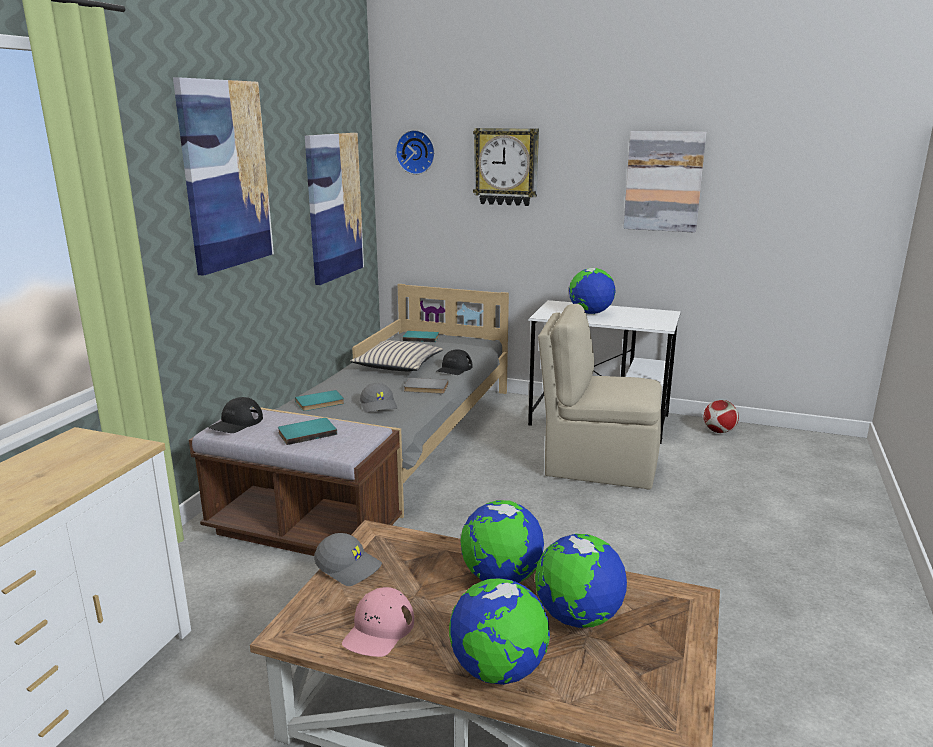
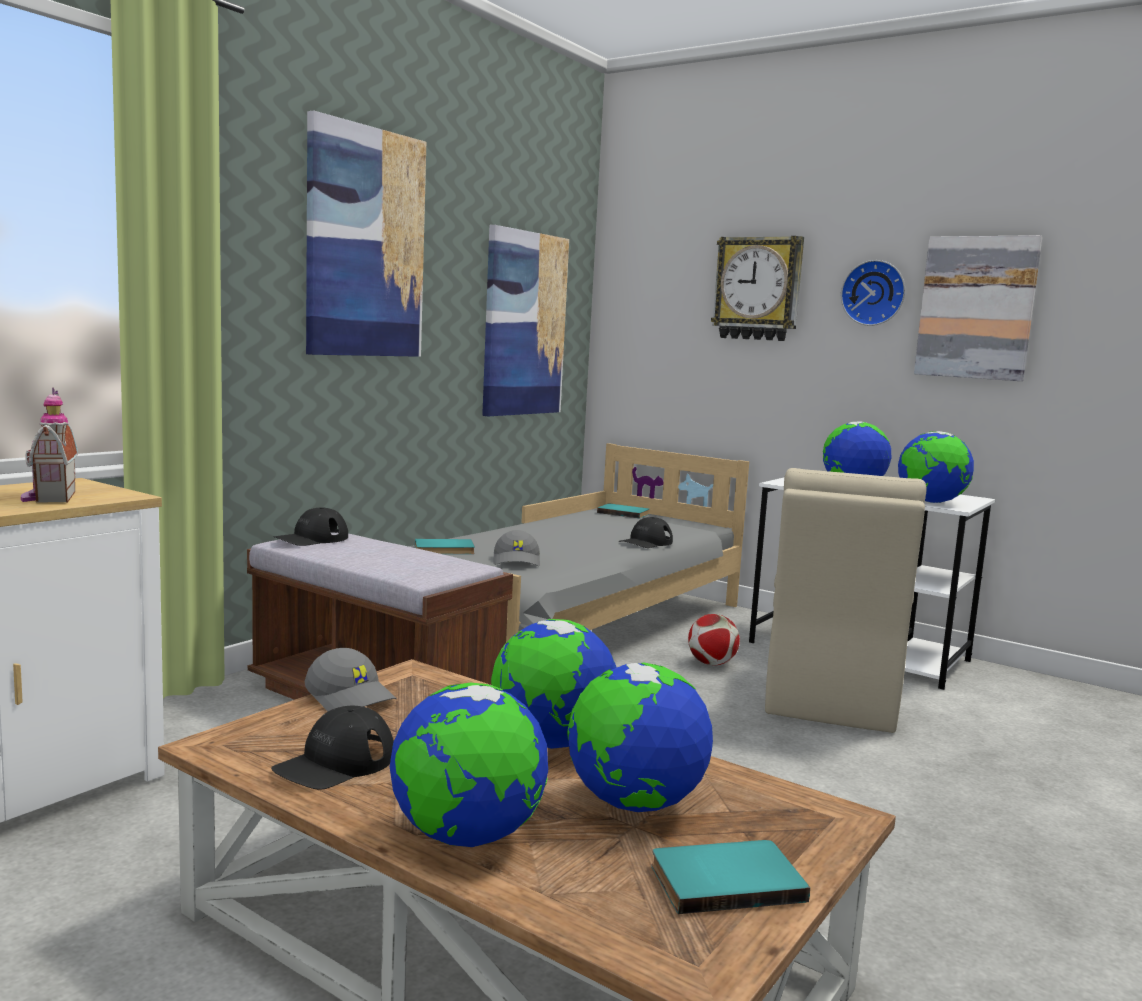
camera: 15 degrees right, 10 degrees down
turquoise book [278,418,337,445] -> turquoise book moved to [651,840,810,914]
pink cap [342,587,414,657] -> black cap [271,706,394,790]
beige pillow [350,340,443,372] -> none
wall clock [395,130,435,175] -> wall clock moved to [841,260,905,326]
grey book [404,378,448,394] -> none
beige chair [538,304,662,490] -> beige chair turned 105 degrees counterclockwise [765,468,927,733]
football [704,400,739,433] -> football moved to [688,614,740,665]
none -> toy house [21,388,78,503]
none -> globe [898,431,974,503]

